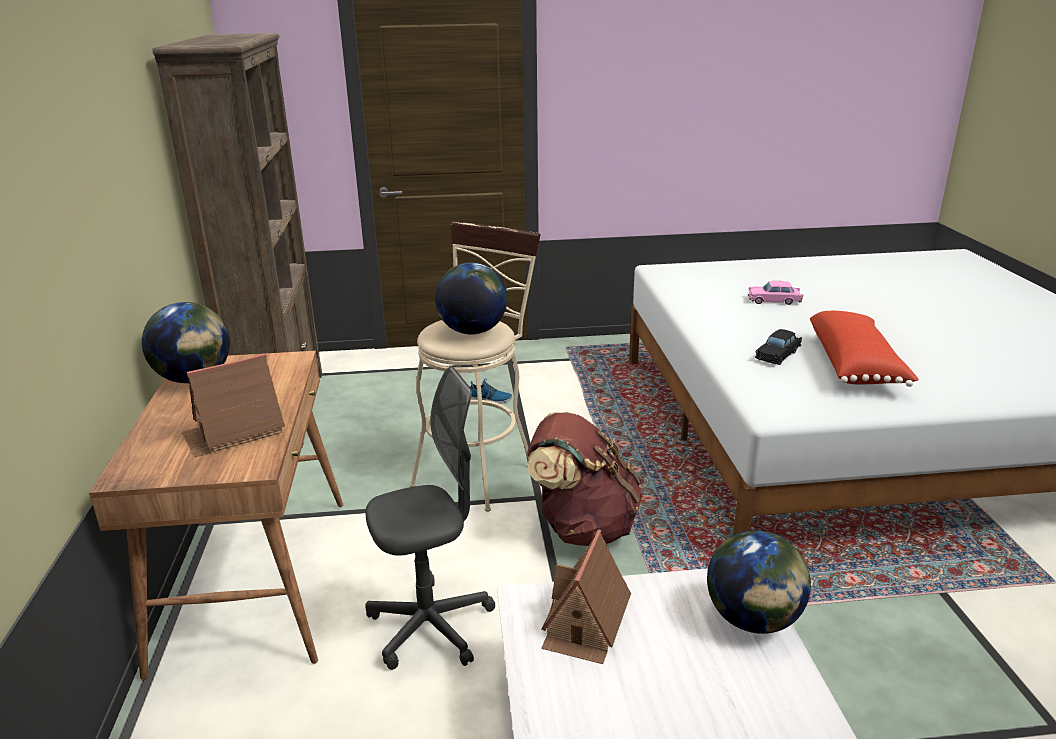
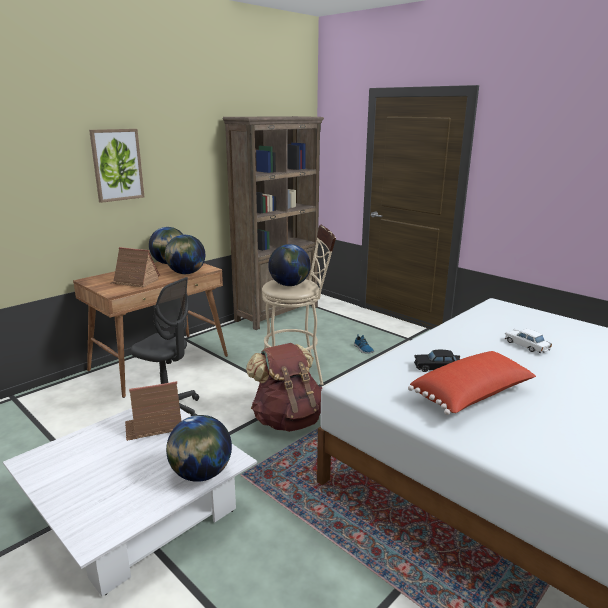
camera: 50 degrees right, 5 degrees down
pink toy car [748,281,803,305] -> white toy car [505,329,552,353]
none -> picture [89,129,144,203]
none -> globe [165,235,205,274]

